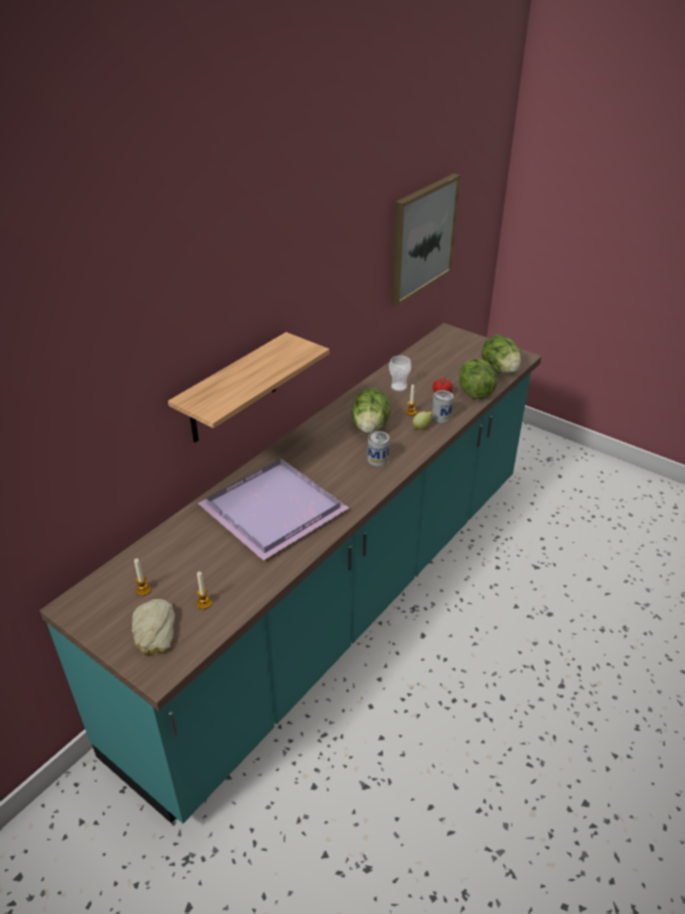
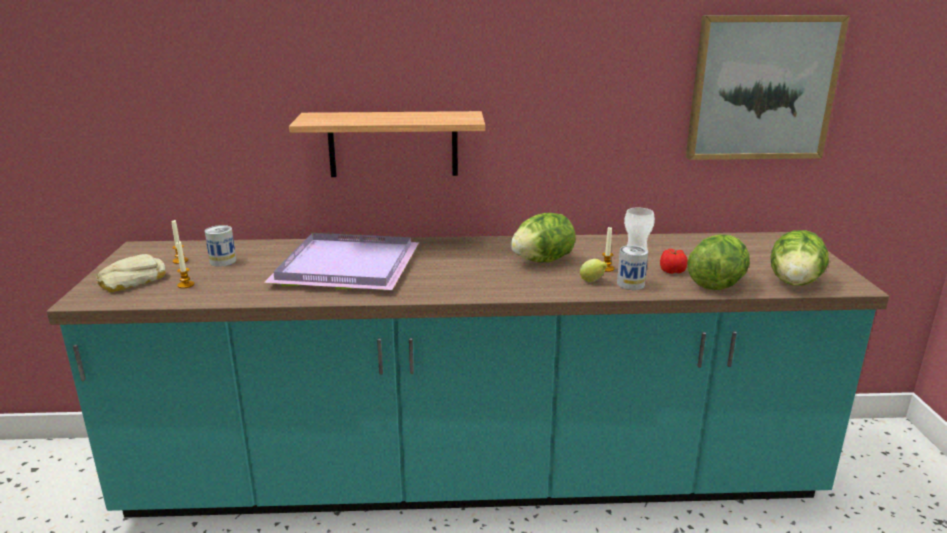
camera: 50 degrees right, 15 degrees down
can [368,431,390,467] -> can moved to [205,225,236,267]

